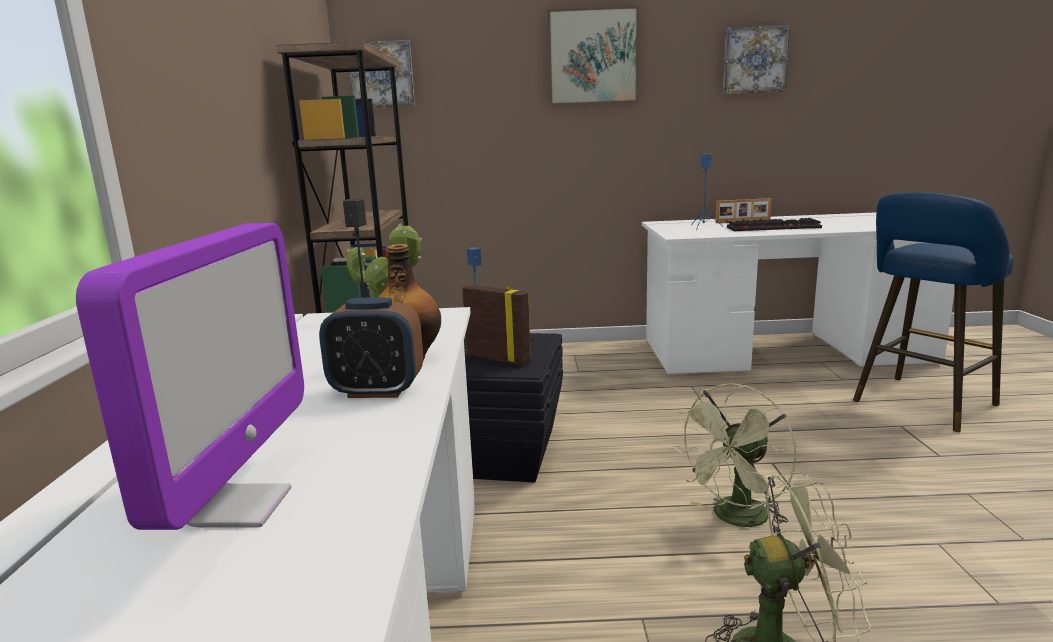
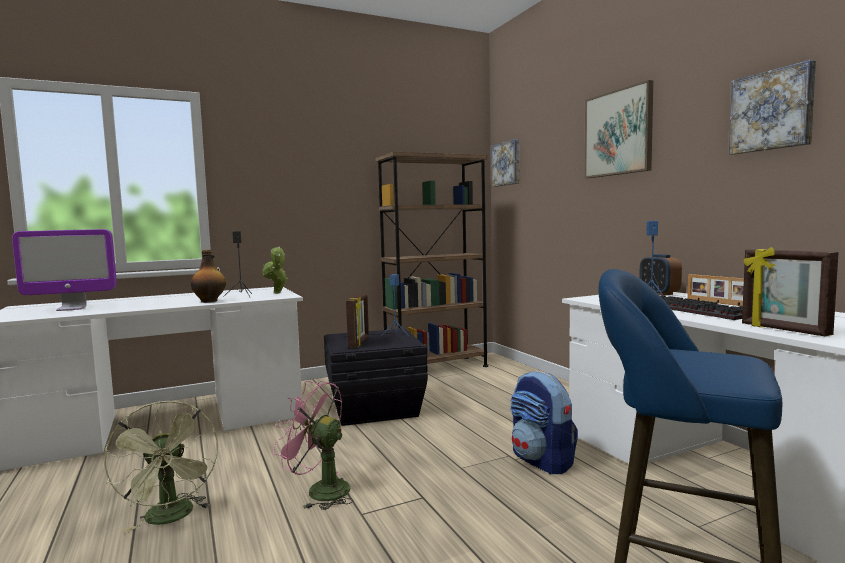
camera: 65 degrees right, 10 degrees down
alarm clock [319,297,423,398] -> alarm clock moved to [639,254,682,295]
green fan [673,383,797,533] -> pink fan [273,381,353,510]
none -> backpack [510,371,578,474]
none -> picture frame [742,247,839,336]

